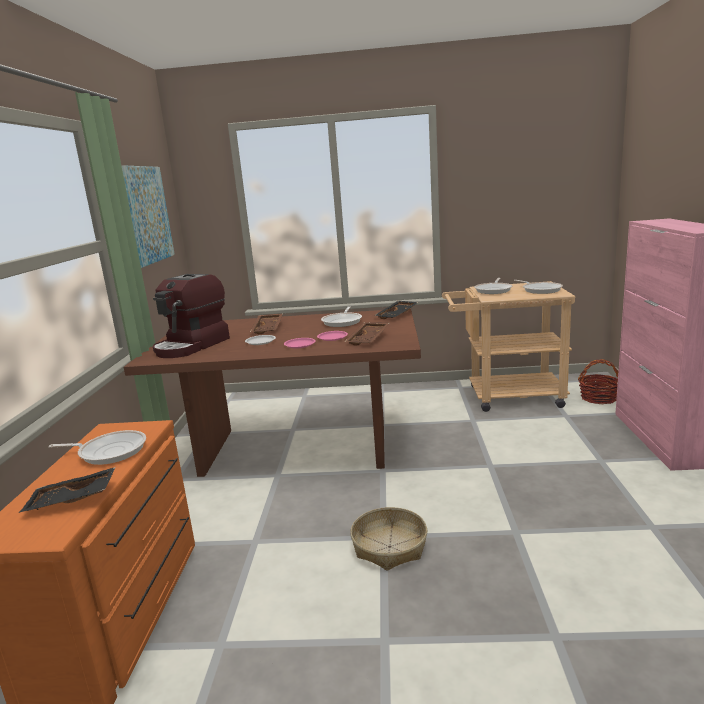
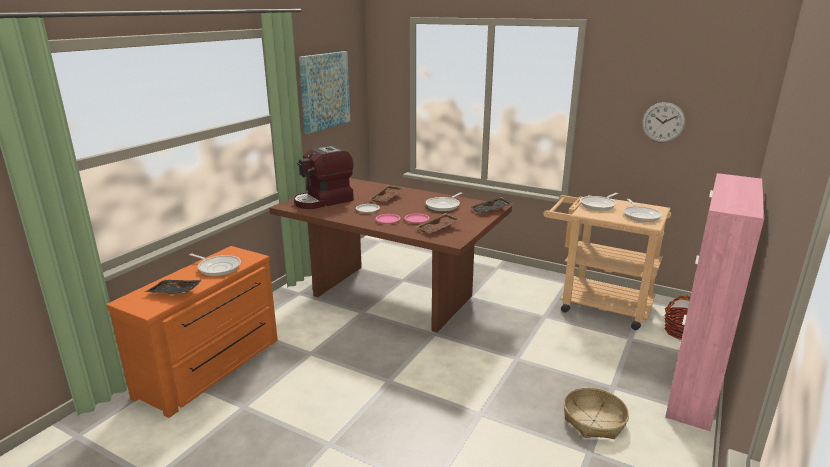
camera: 25 degrees right, 5 degrees up
basket [350,507,427,571] -> basket moved to [564,387,629,439]
none -> wall clock [642,102,685,143]

